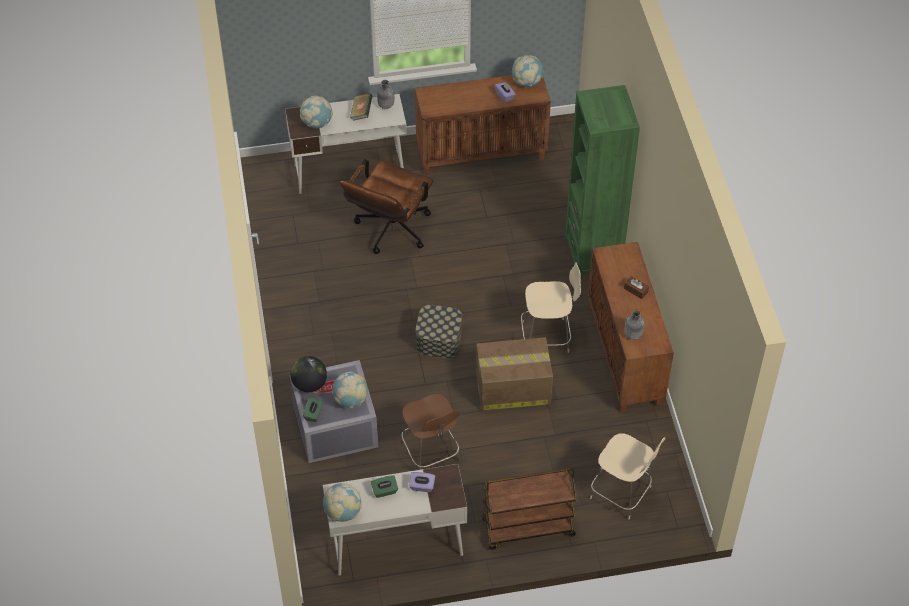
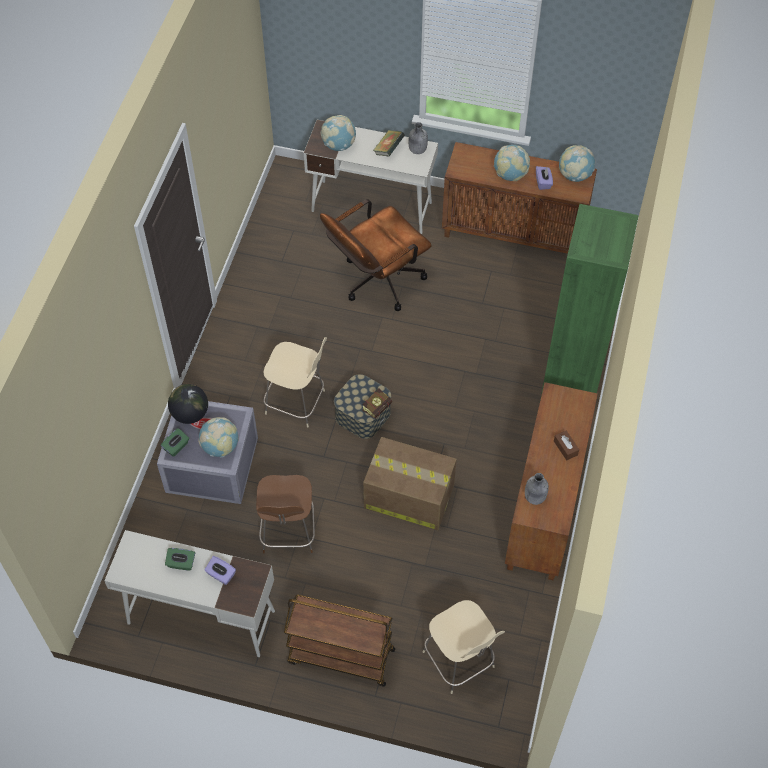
camera: 25 degrees right, 5 degrees up
globe [323,483,362,522] -> globe moved to [494,145,530,181]
beige chair [521,262,581,353] -> beige chair moved to [263,337,327,428]
none -> book [362,388,392,419]

